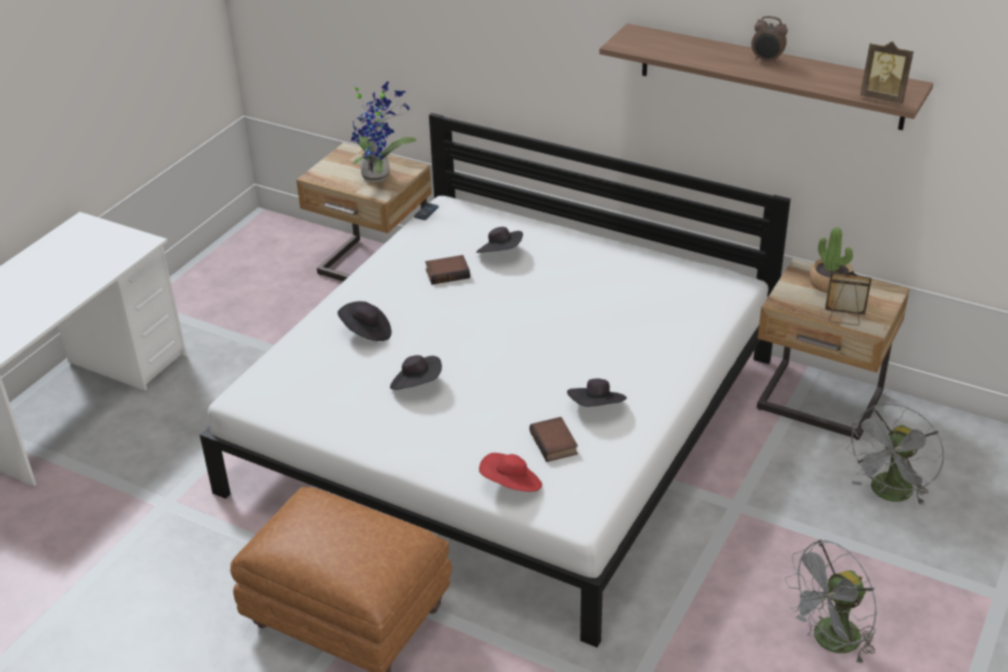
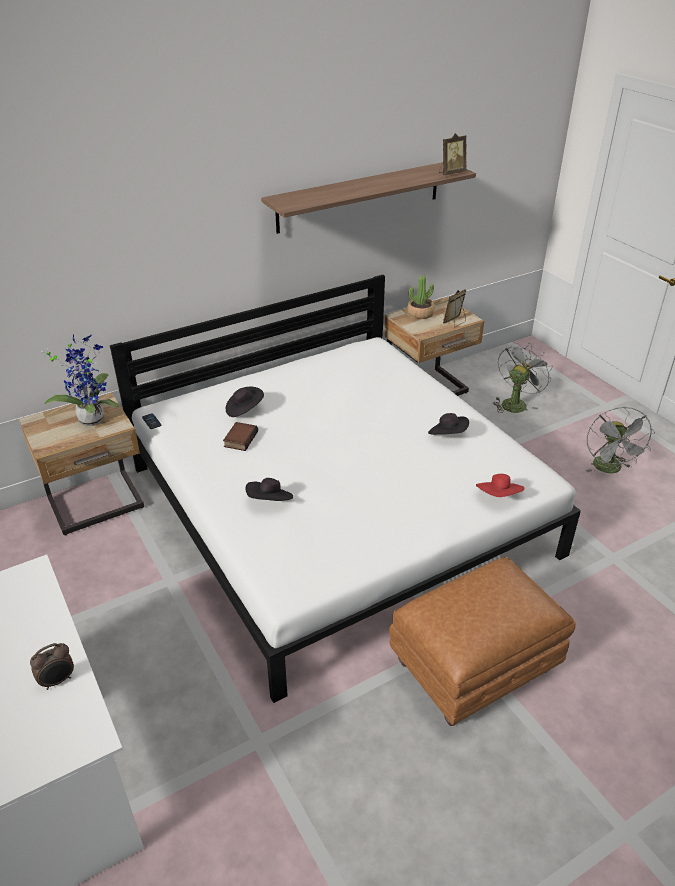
camera: 60 degrees left, 0 degrees up
black hat [390,355,442,390] -> none
book [529,417,578,462] -> none
alarm clock [751,16,788,64] -> alarm clock moved to [30,643,74,690]
grey fan [846,403,944,505] -> grey fan turned 120 degrees counterclockwise [493,342,553,413]

